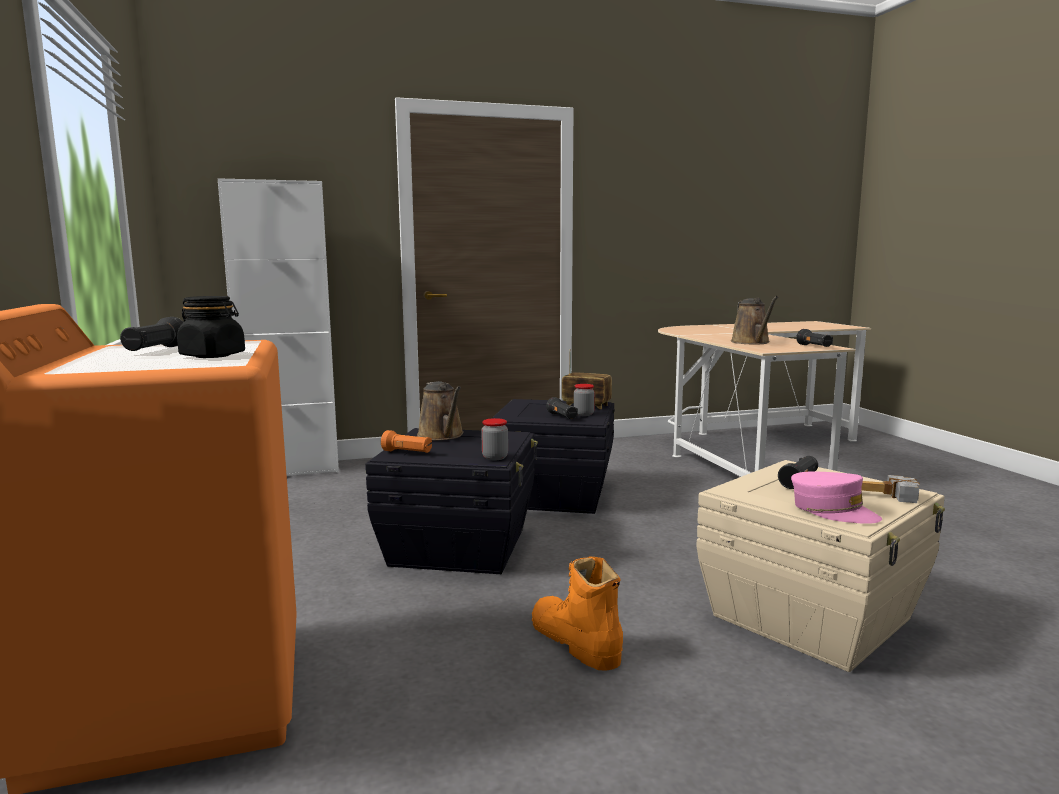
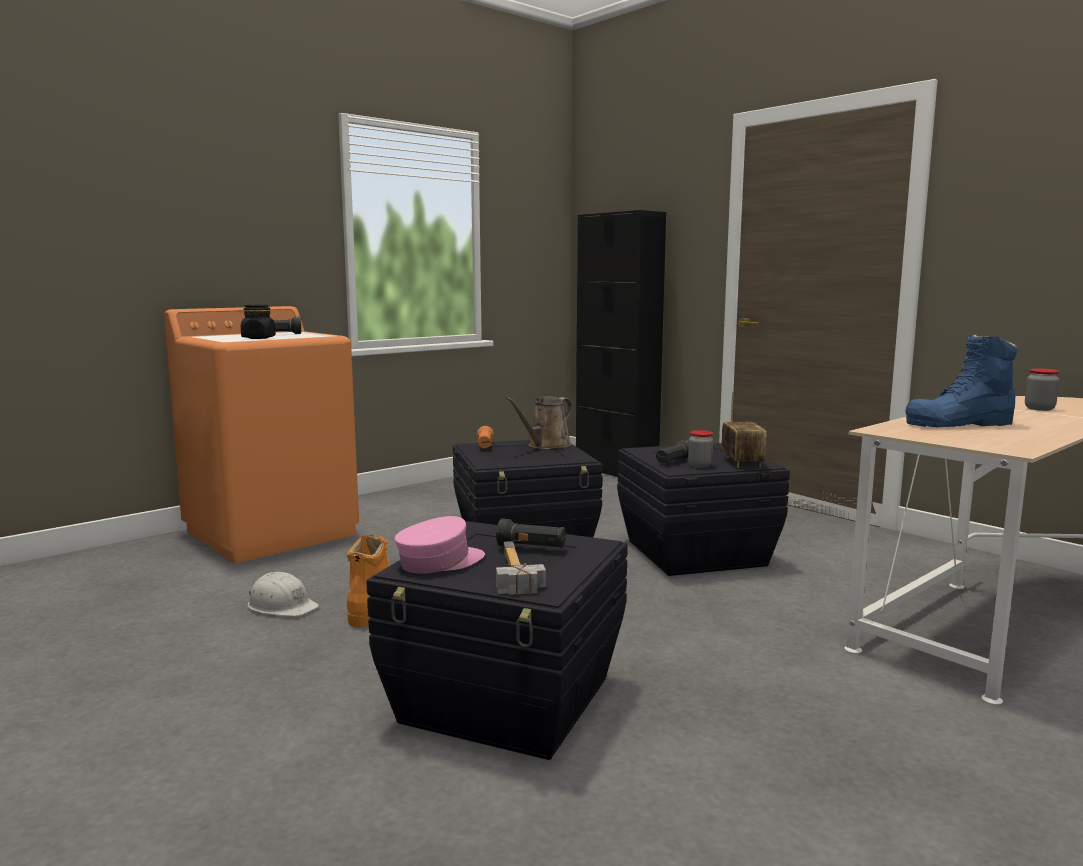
camera: 65 degrees right, 0 degrees up
white cabinet [218,178,339,476] -> black cabinet [576,210,666,477]
jar [481,418,508,460] -> jar moved to [1025,368,1059,411]
beige storage box [696,460,945,672] -> black storage box [366,521,628,760]
brown watering can [731,296,778,344] -> blue boot [905,334,1018,427]
pink cap [791,471,882,524] -> pink cap turned 150 degrees counterclockwise [395,516,485,574]
black flashlight [796,329,833,347] -> none
none -> white hard hat [247,572,319,617]

